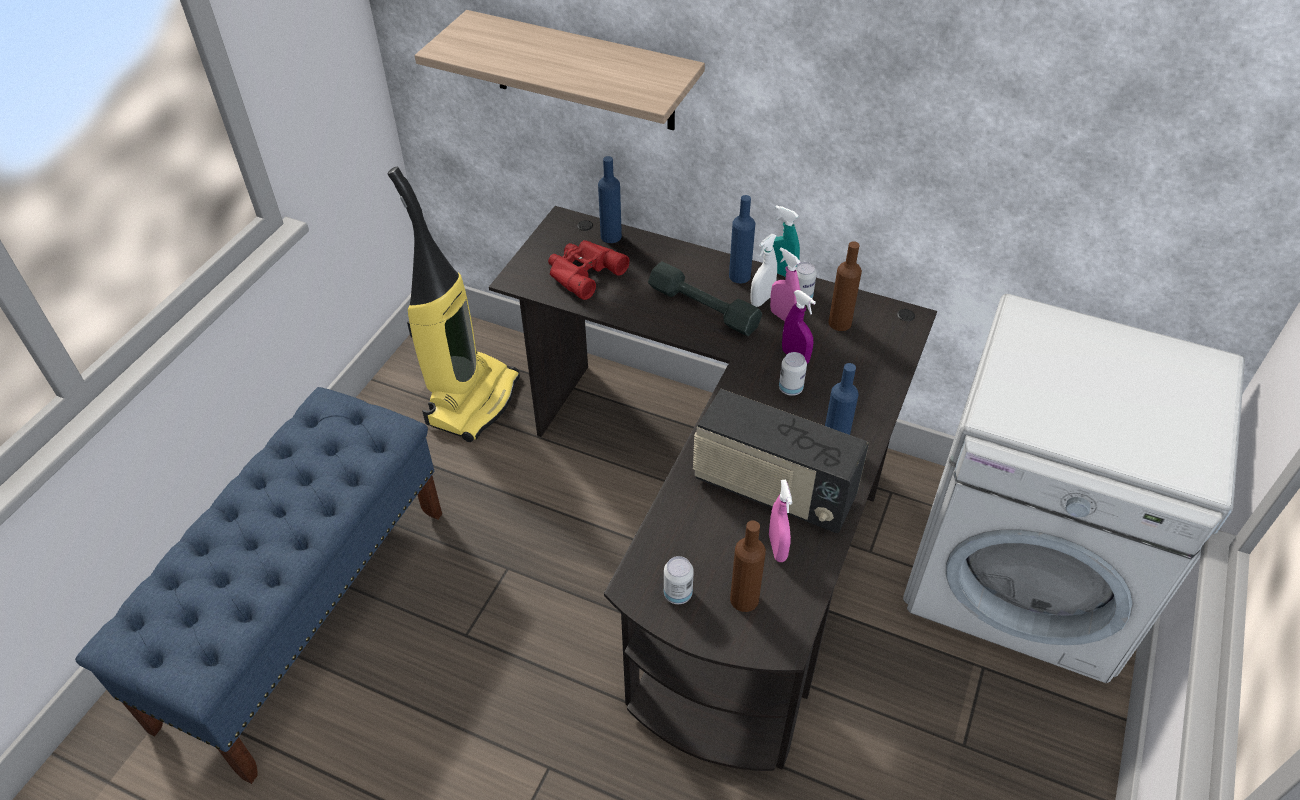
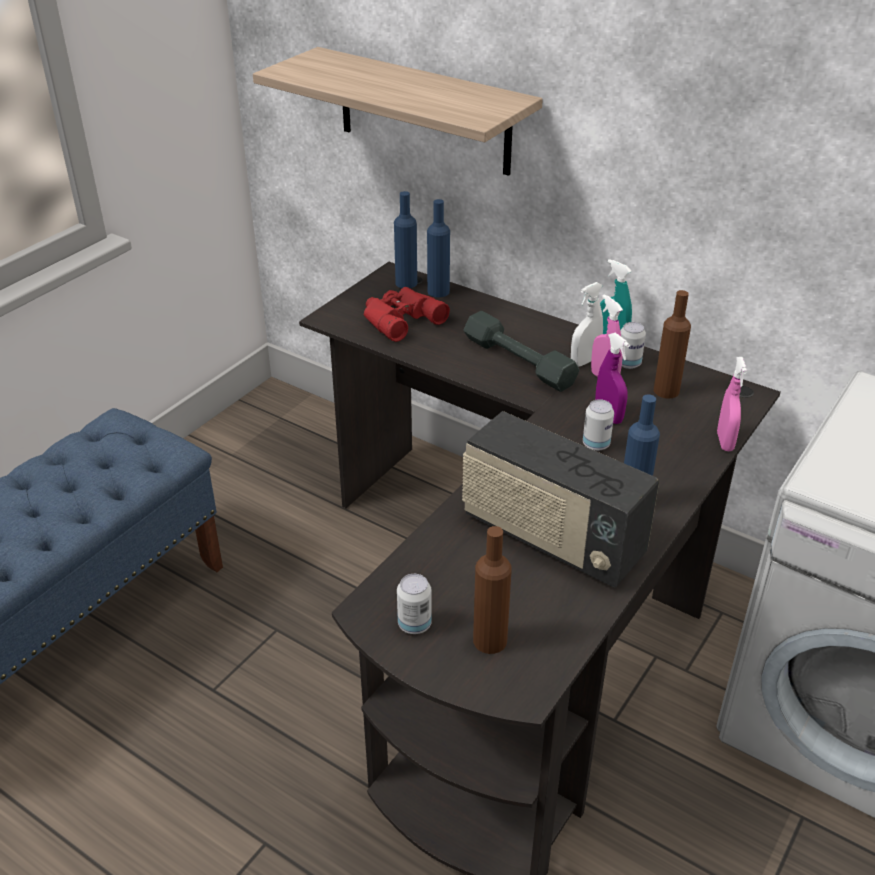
camera: 10 degrees right, 10 degrees down
vacuum cleaner [387,167,520,442] -> none
blue bottle [729,195,755,283] -> blue bottle moved to [394,191,417,288]
pink spray bottle [769,480,792,562] -> pink spray bottle moved to [717,357,747,451]

